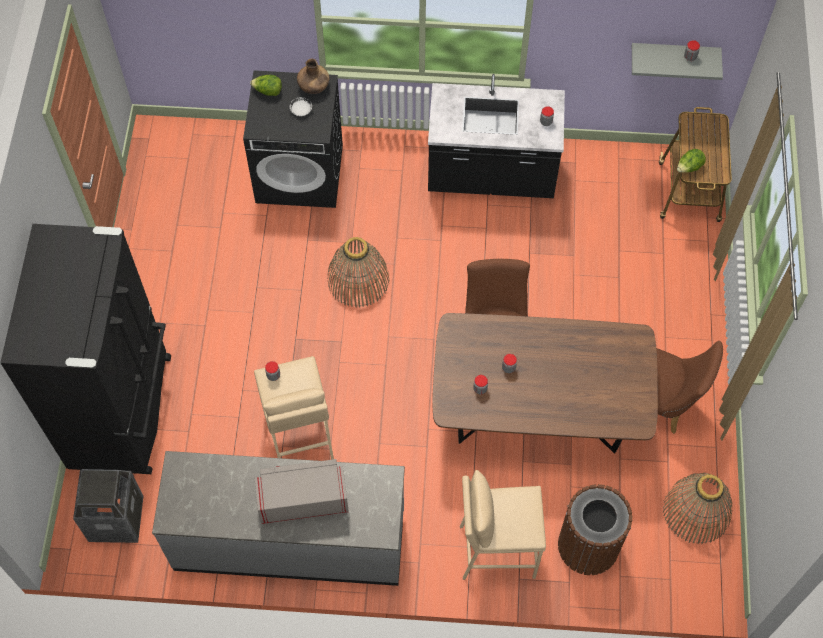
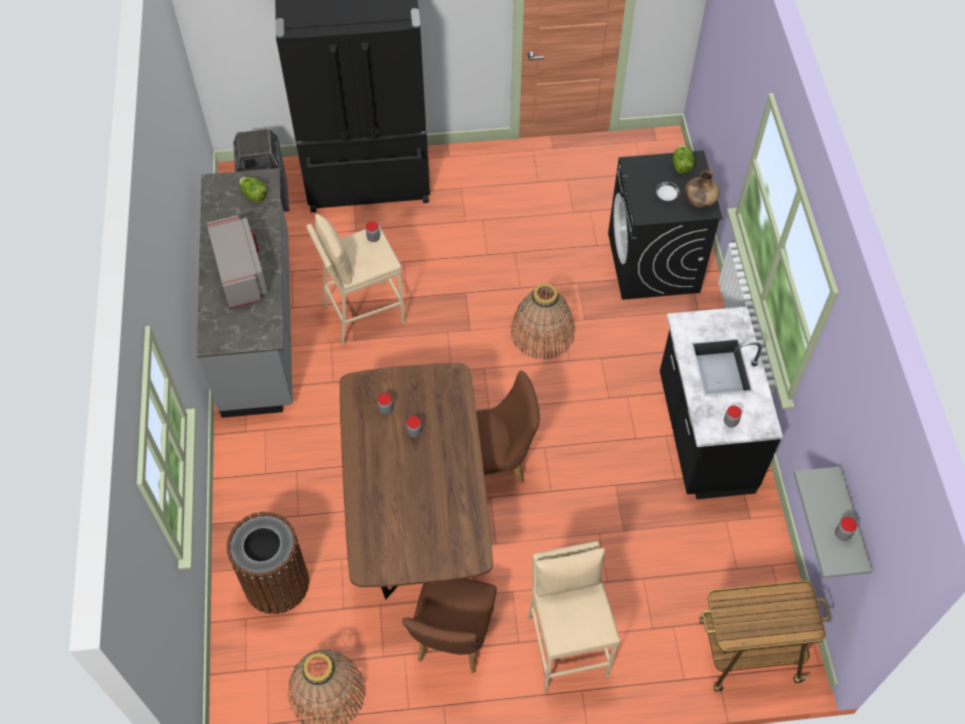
camera: 80 degrees right, 5 degrees down
beige stool [460,470,546,580] -> beige stool moved to [528,541,620,691]
lettuce [677,149,706,173] -> lettuce moved to [239,177,267,202]

